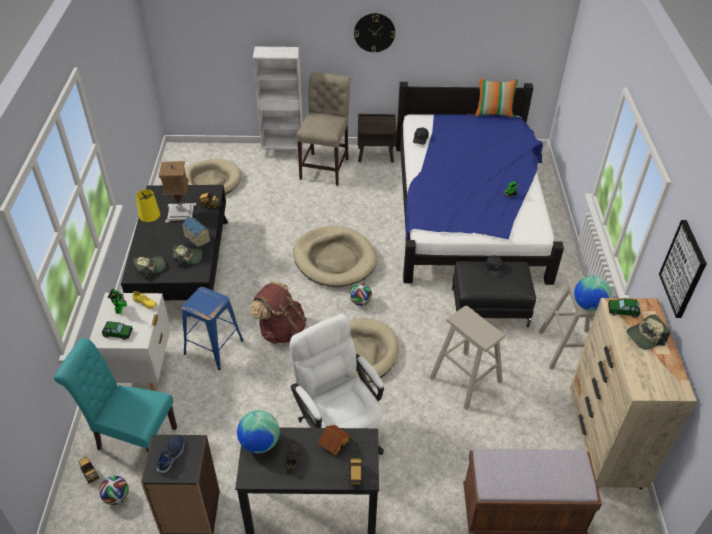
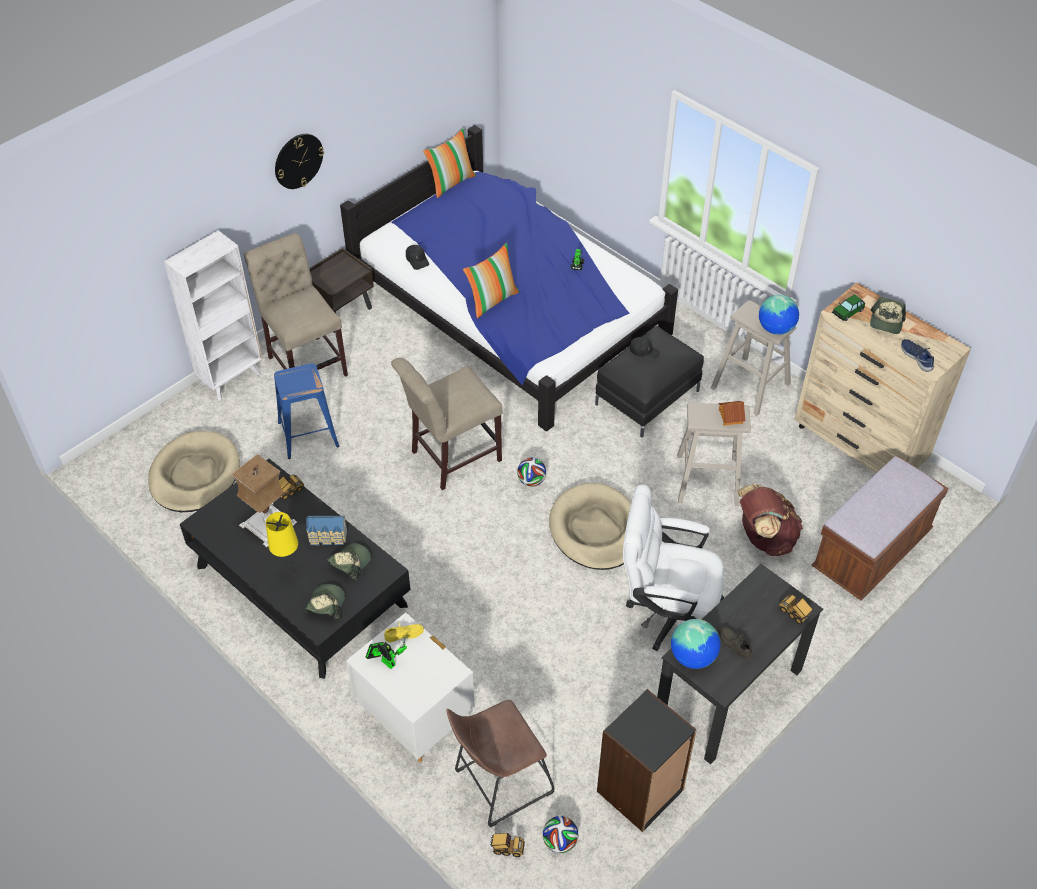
camera: 45 degrees left, 5 degrees up
turquoise chair [54,338,177,453] -> brown stool [446,700,554,827]
toy car [102,321,133,340] -> none
blue shoe [157,435,184,474] -> blue shoe moved to [901,339,934,372]
blue stool [182,287,244,370] -> blue stool moved to [274,363,339,459]
brown backpack [249,281,307,344] -> brown backpack moved to [737,483,803,556]
beige dog bed [293,226,377,287] -> beige chair [391,358,503,490]
toy house [318,425,351,455] -> toy house moved to [718,401,745,426]
picture [659,220,707,318] -> none
none -> pillow [463,243,520,318]

